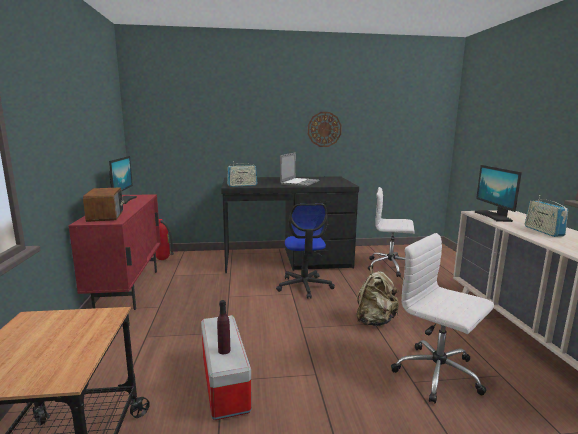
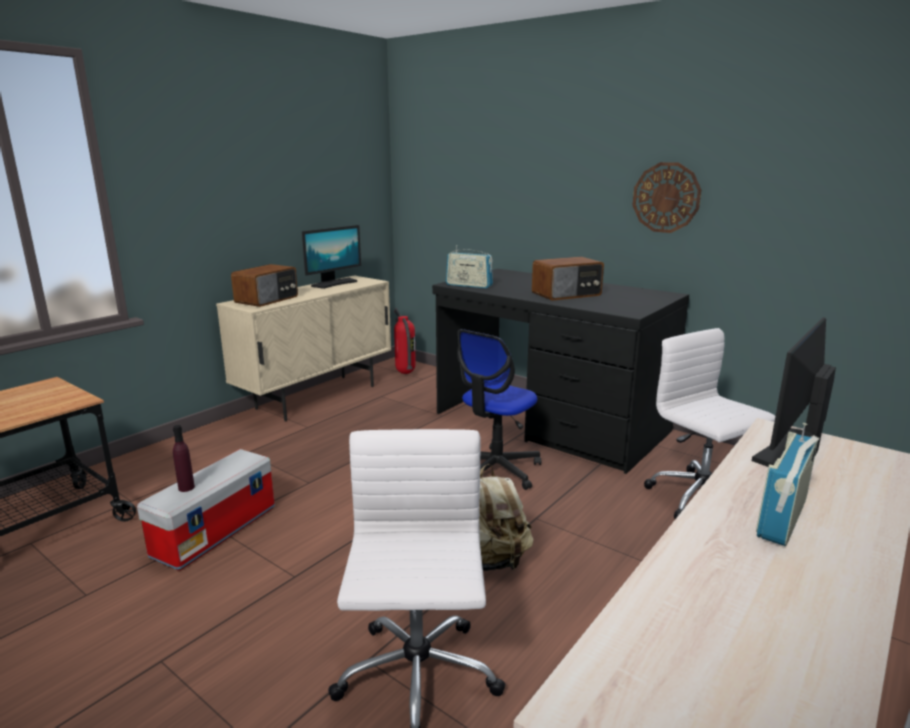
camera: 45 degrees right, 5 degrees up
red cabinet [68,194,161,310] -> beige cabinet [216,276,391,422]
laptop [280,152,320,186] -> radio [532,257,604,301]

